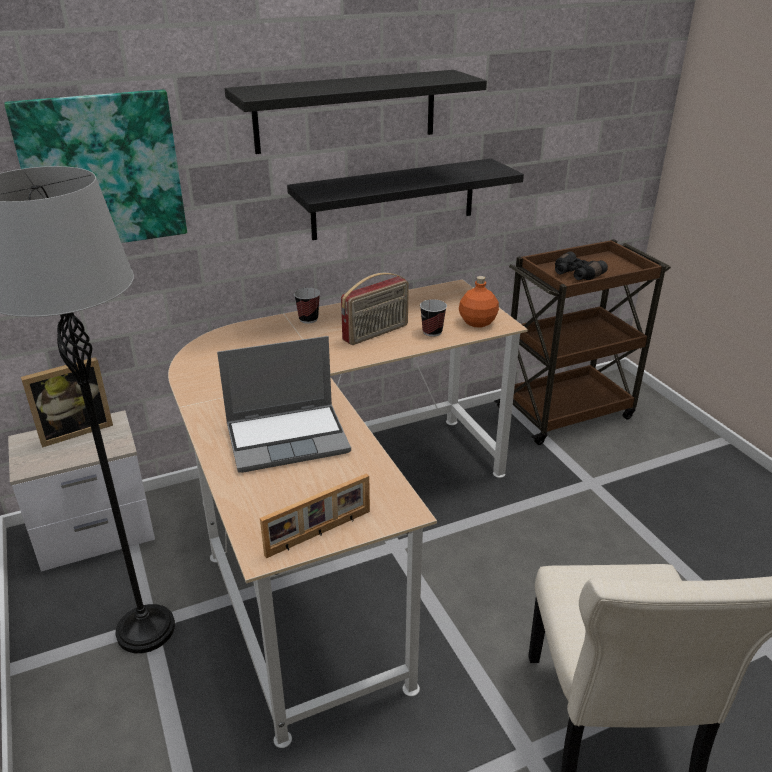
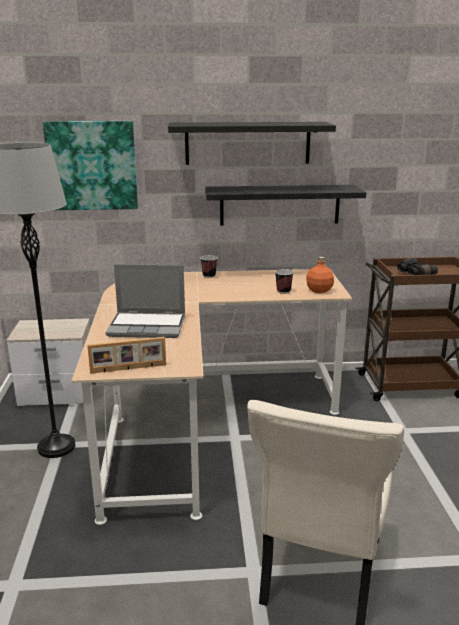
camera: 20 degrees right, 10 degrees down
picture frame [21,357,113,448] -> none
radio [341,273,409,345] -> none

